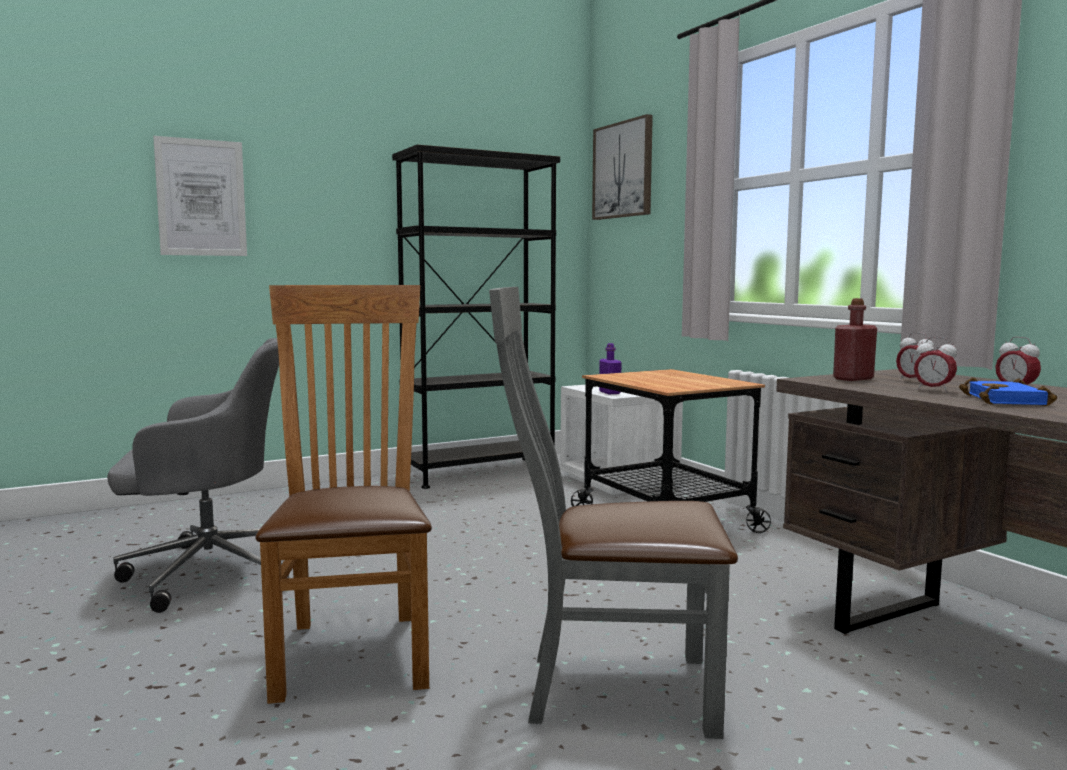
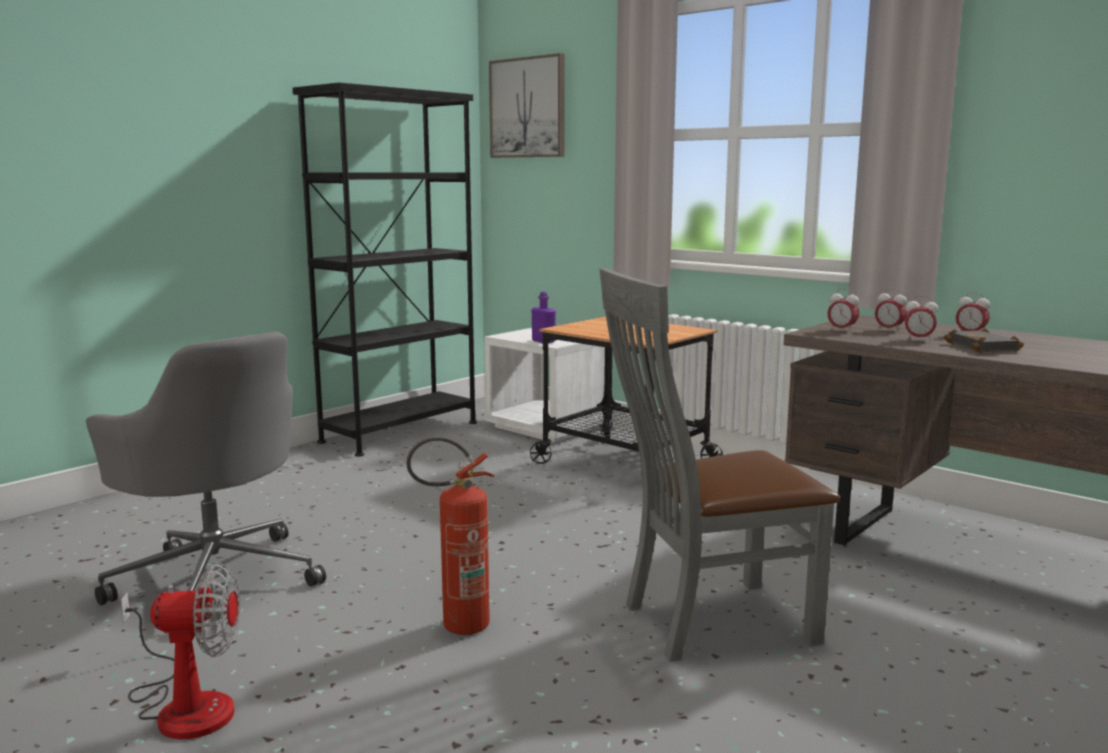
camera: 20 degrees left, 5 degrees up
grey office chair [107,338,289,613] -> grey office chair turned 75 degrees clockwise [86,332,326,605]
picture [153,136,247,256] -> none
brown chair [255,285,432,704] -> fire extinguisher [406,437,494,635]
red bottle [833,298,877,381] -> alarm clock [827,289,859,332]
blue book [959,377,1057,406] -> black book [944,328,1024,353]
none -> fan [121,563,240,739]

